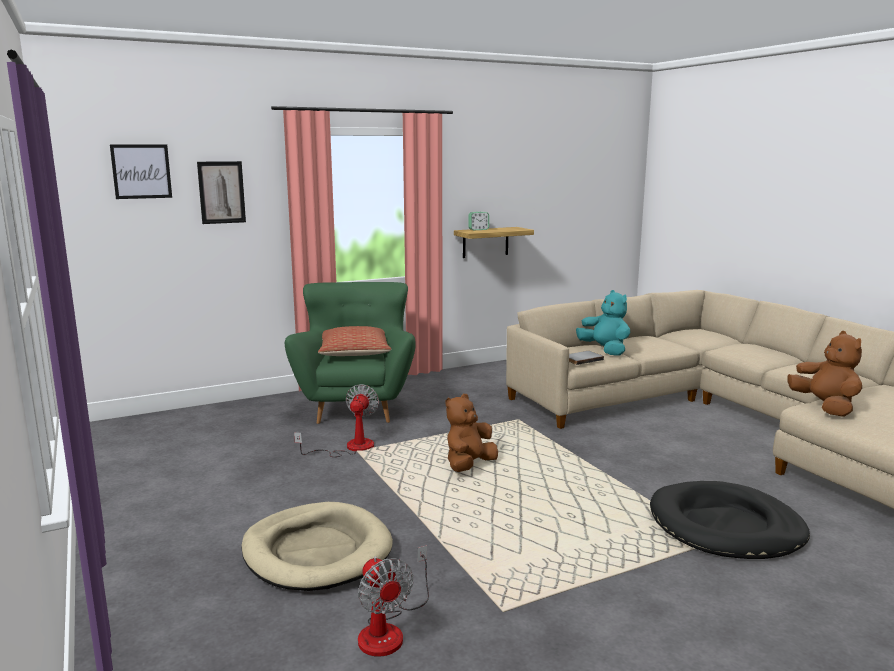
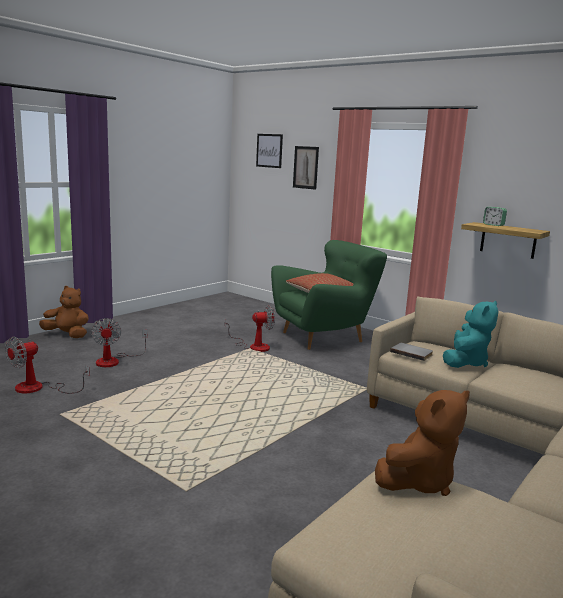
camera: 65 degrees right, 0 degrees up
beige dog bed [241,502,393,591] -> fan [91,318,148,367]
brown plush toy [445,394,498,472] -> brown plush toy moved to [39,286,89,338]
black dog bed [650,481,810,559] -> none

